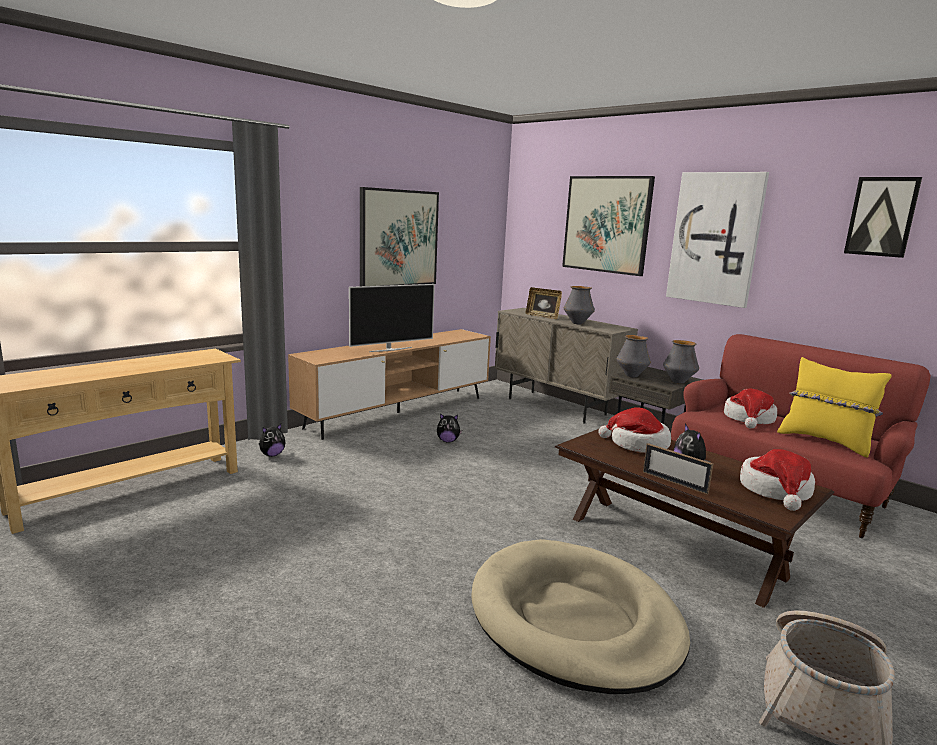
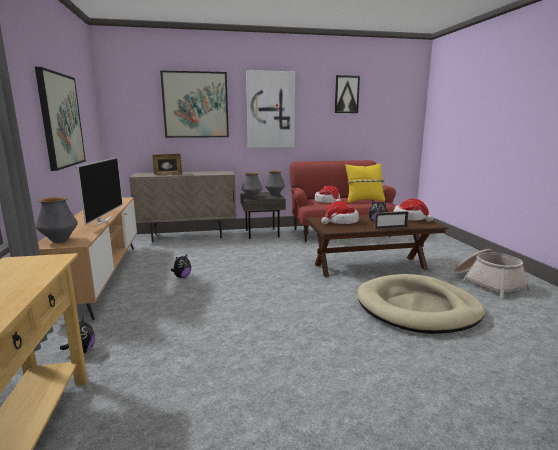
camera: 55 degrees left, 0 degrees up
vase [564,286,595,324] -> vase moved to [36,197,78,243]

